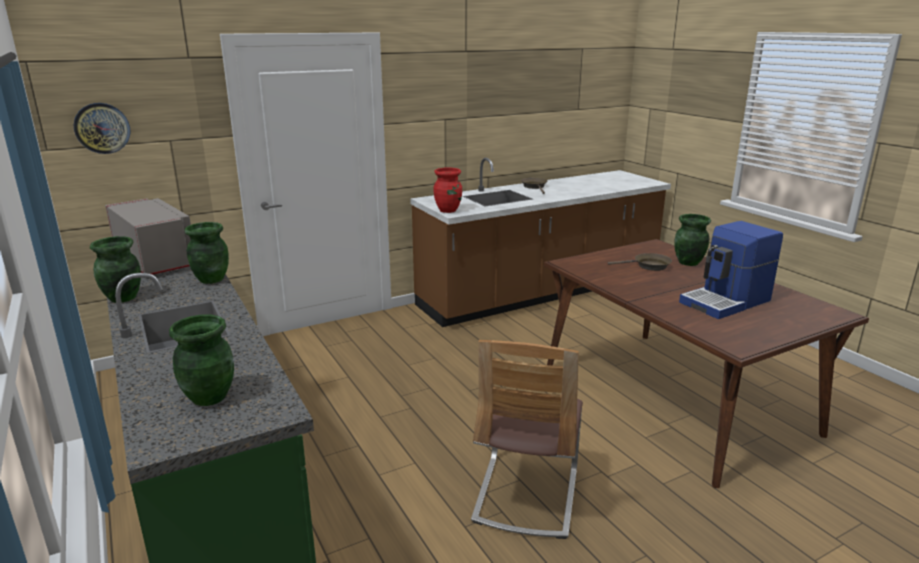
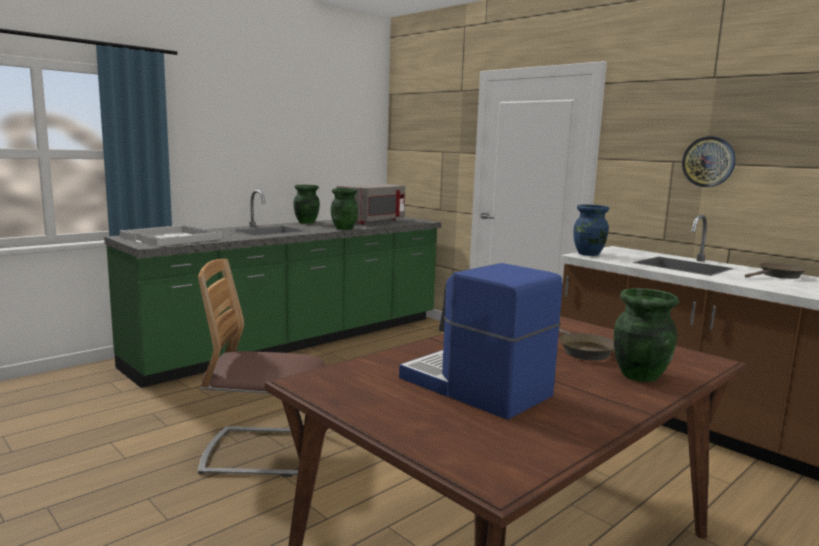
camera: 75 degrees right, 10 degrees down
wall clock [74,103,130,154] -> wall clock moved to [682,136,736,187]
green vase [169,315,234,406] -> white tray [120,225,222,246]
red vase [434,167,462,213] -> blue vase [573,204,609,256]

